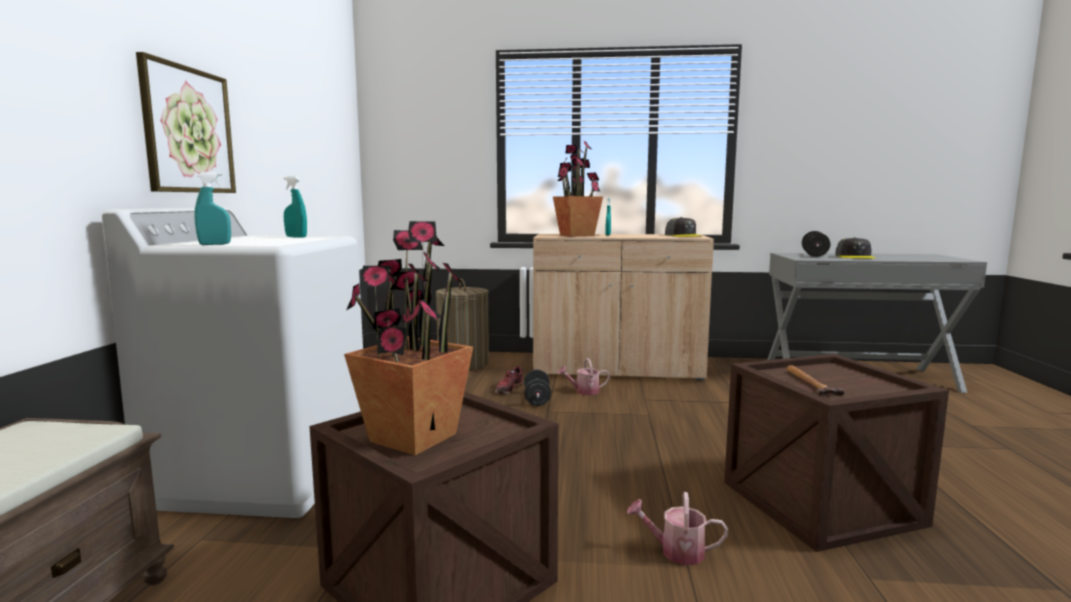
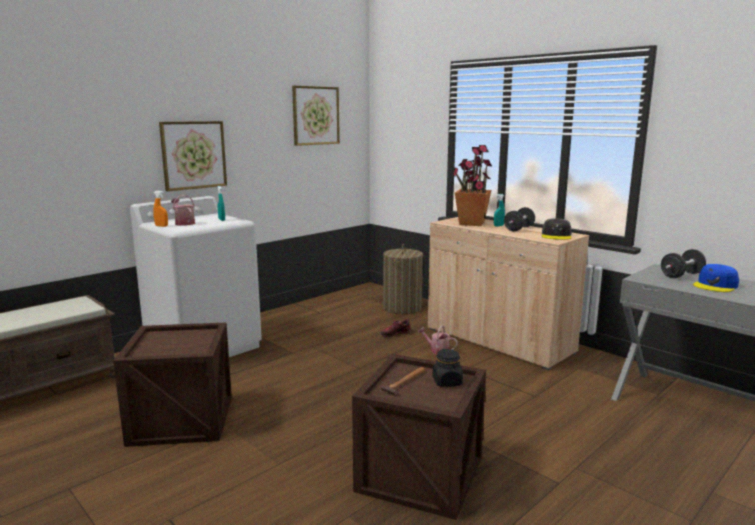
camera: 40 degrees right, 5 degrees up
turquoise spray bottle [194,172,231,245] -> orange spray bottle [153,191,168,227]
potted plant [344,221,473,455] -> none
black dumbbell [524,369,551,406] -> black dumbbell moved to [504,207,535,231]
watering can [627,492,728,565] -> watering can moved to [171,195,195,226]
grey cap [835,237,875,258] -> blue cap [693,264,739,292]
none -> picture [292,86,340,146]
none -> black jar [433,349,463,387]

